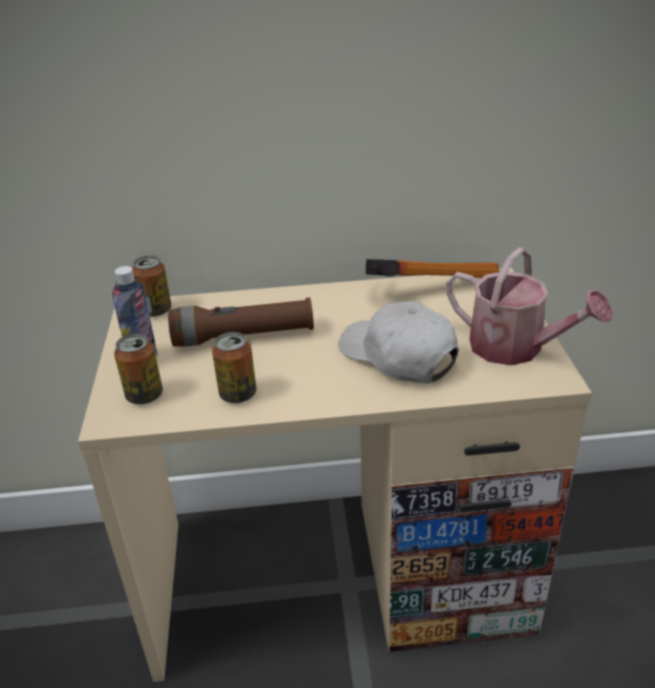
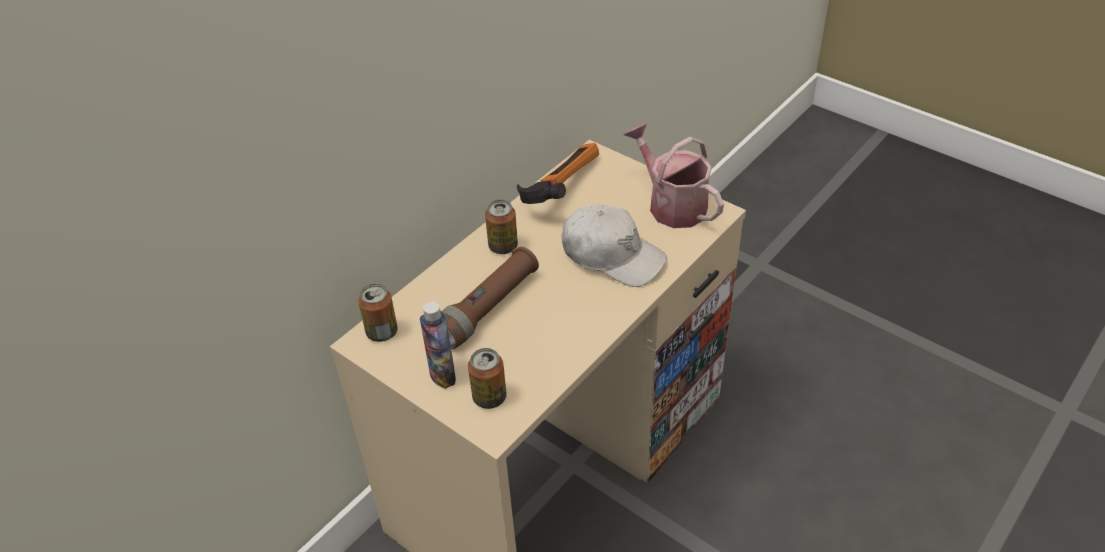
camera: 45 degrees left, 10 degrees up
can [212,332,256,403] -> can moved to [485,200,518,254]
white cap [339,301,459,384] -> white cap turned 150 degrees counterclockwise [562,204,667,287]
watering can [446,247,612,365] -> watering can turned 120 degrees counterclockwise [624,123,724,228]

